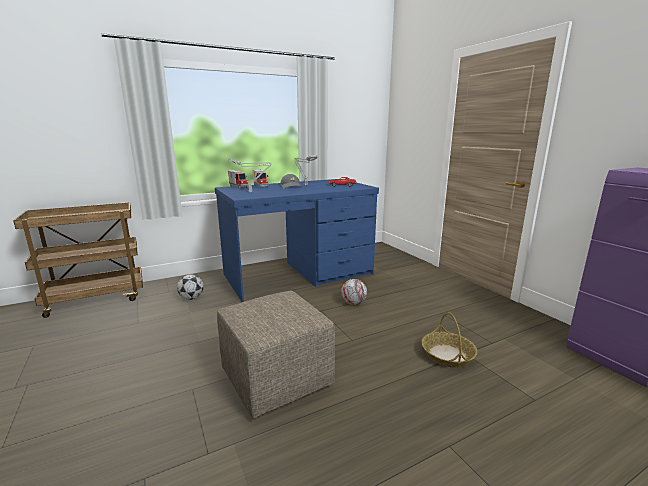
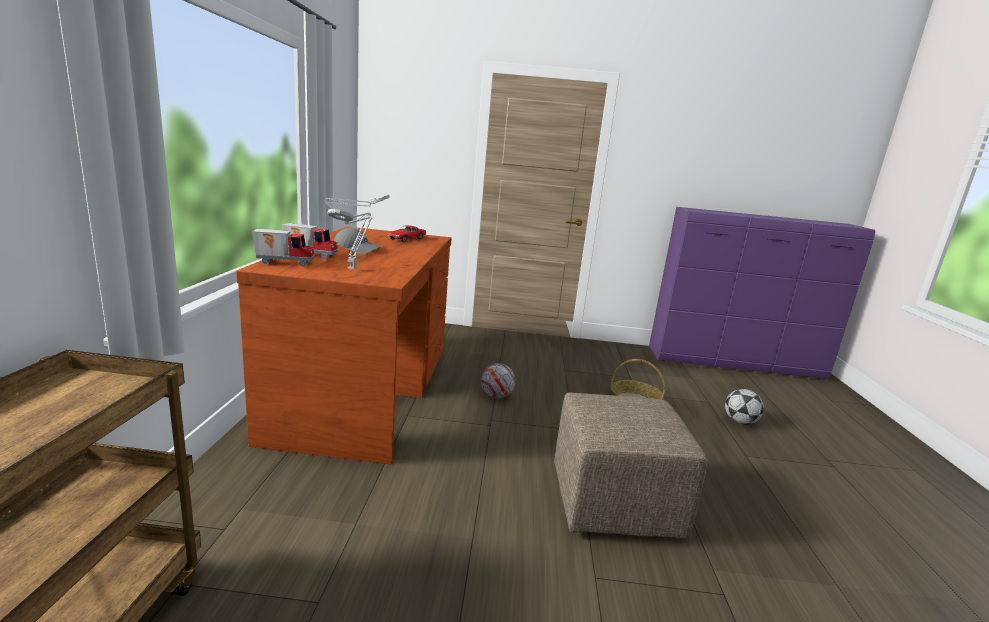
camera: 60 degrees left, 0 degrees up
football [177,275,204,300] -> football moved to [725,389,764,424]
blue desk [215,179,379,302] -> brown desk [236,227,452,465]

